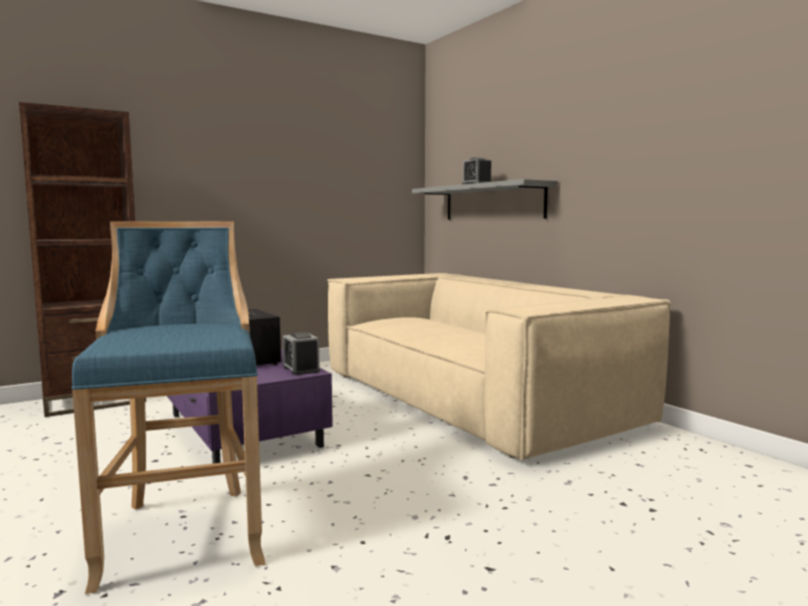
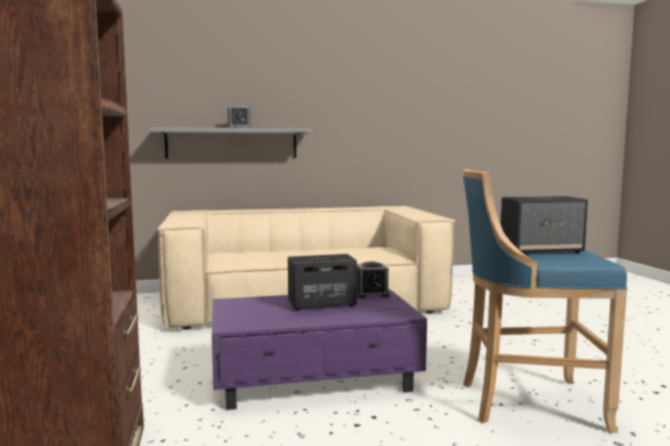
camera: 70 degrees left, 0 degrees up
none -> speaker [501,196,588,253]

